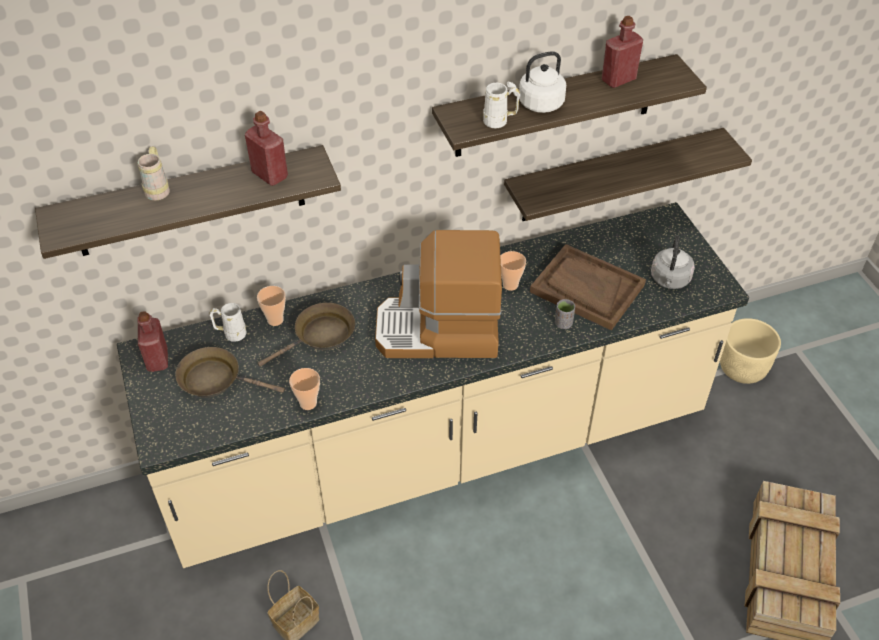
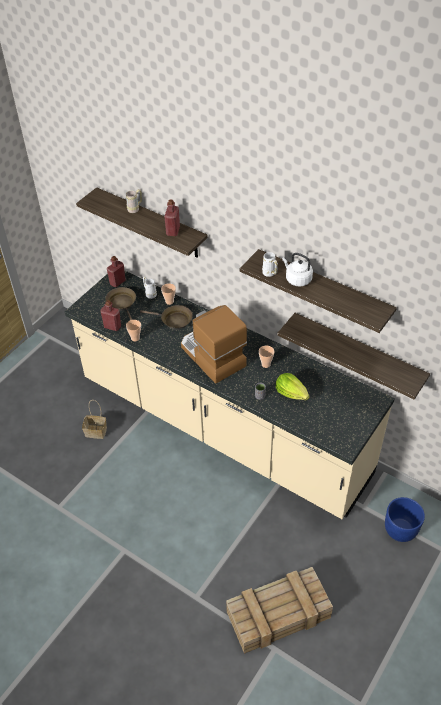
camera: 55 degrees right, 0 degrees up
brown tray [530,244,646,331] -> lettuce [276,373,310,400]
red bottle [602,16,643,88] -> red bottle moved to [100,300,121,331]
grey kettle [651,235,695,289] -> none
beige planter [720,318,781,384] -> blue planter [385,497,425,542]

